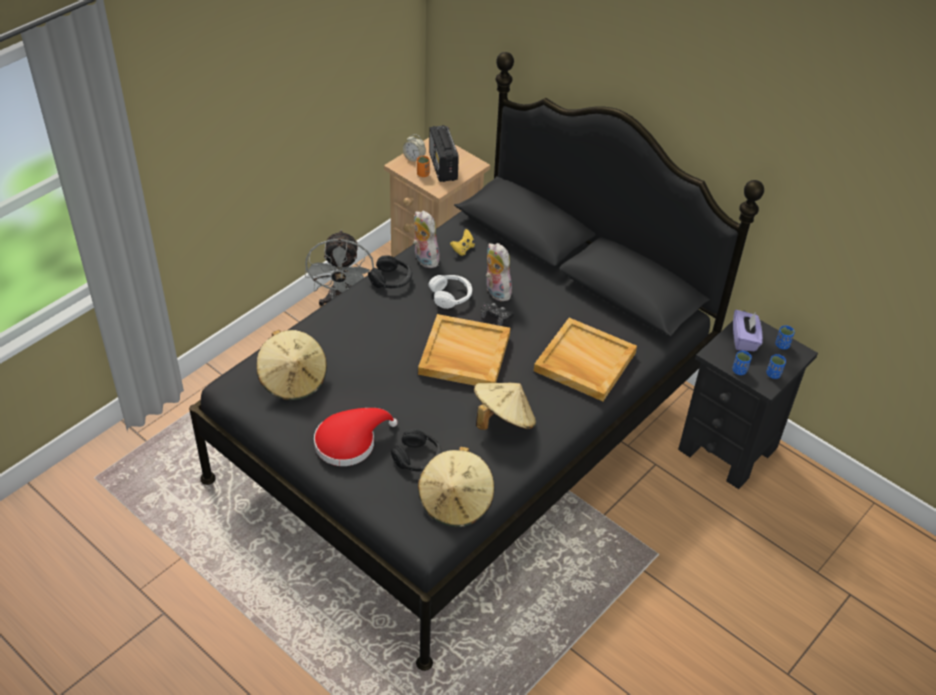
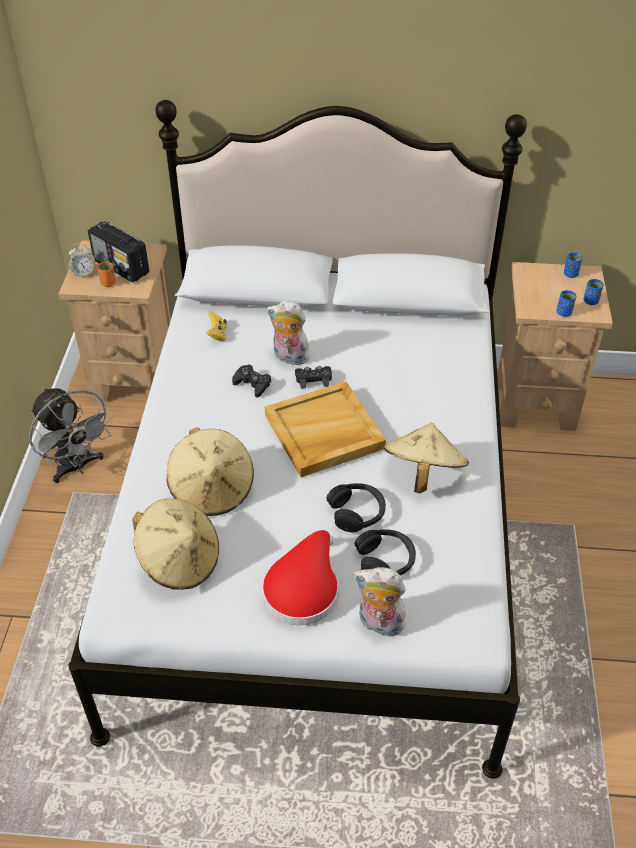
camera: 35 degrees left, 0 degrees up
black bed [189,52,764,671] -> white bed [68,100,527,779]
black headphones [368,255,412,288] -> black headphones moved to [326,483,386,532]
plush toy [413,211,441,268] -> plush toy moved to [354,567,408,636]
beige hat [418,447,494,527] -> beige hat moved to [166,428,254,516]
white headphones [428,275,472,309] -> black game controller [232,364,271,398]
beige tray [534,318,637,401] -> none
black nightstand [678,311,818,489] -> beige nightstand [497,262,613,431]
purple tissue box [733,310,763,351] -> none

